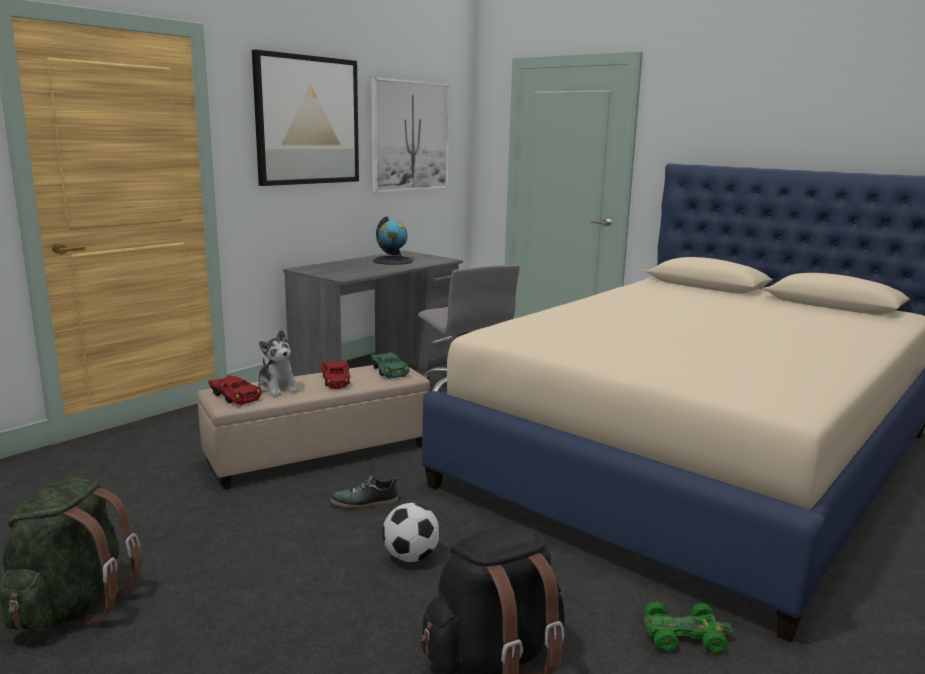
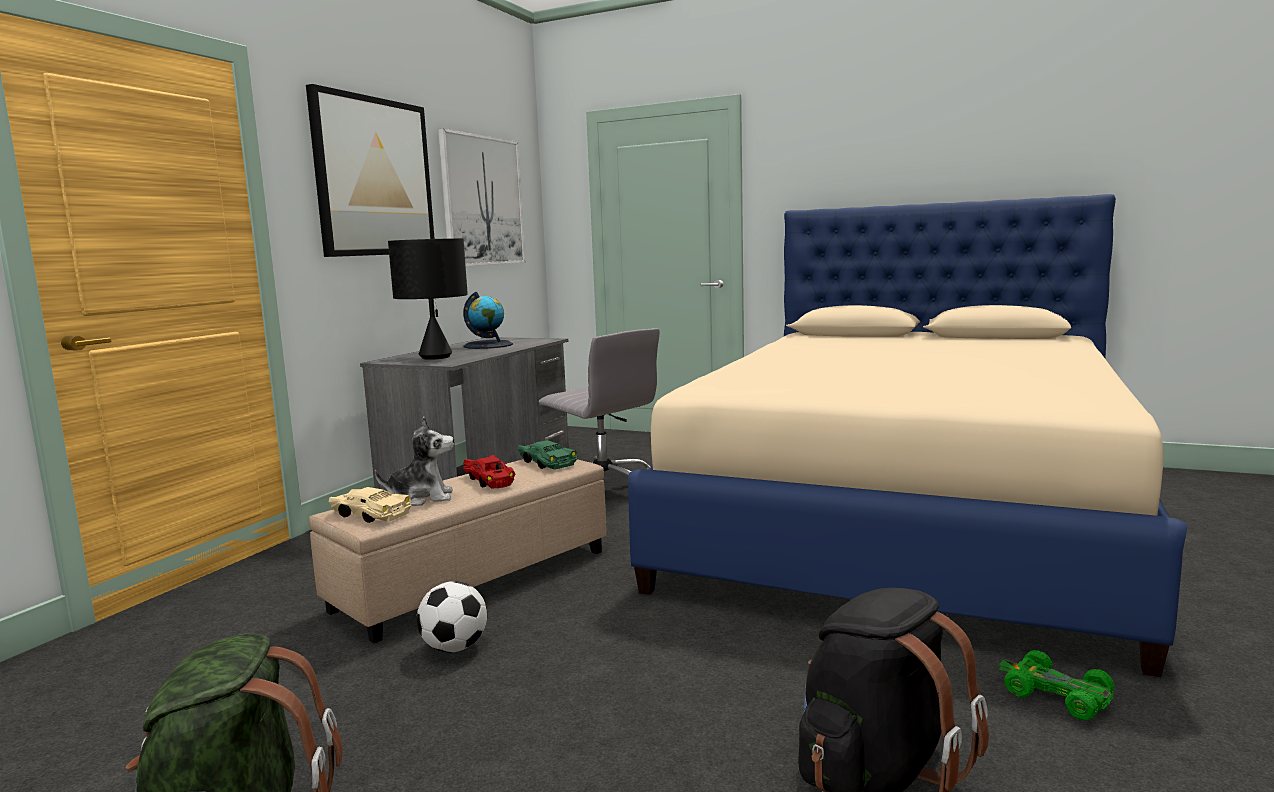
camera: 15 degrees left, 5 degrees down
red toy car [208,375,262,405] -> beige toy car [329,487,412,523]
plush toy [257,330,300,397] -> plush toy turned 45 degrees counterclockwise [375,417,454,506]
shoe [331,476,398,509] -> none
football [382,503,440,562] -> football moved to [417,581,487,653]
green toy car [644,601,733,654] -> green toy car turned 120 degrees counterclockwise [999,650,1115,720]
none -> black table lamp [388,238,468,360]

